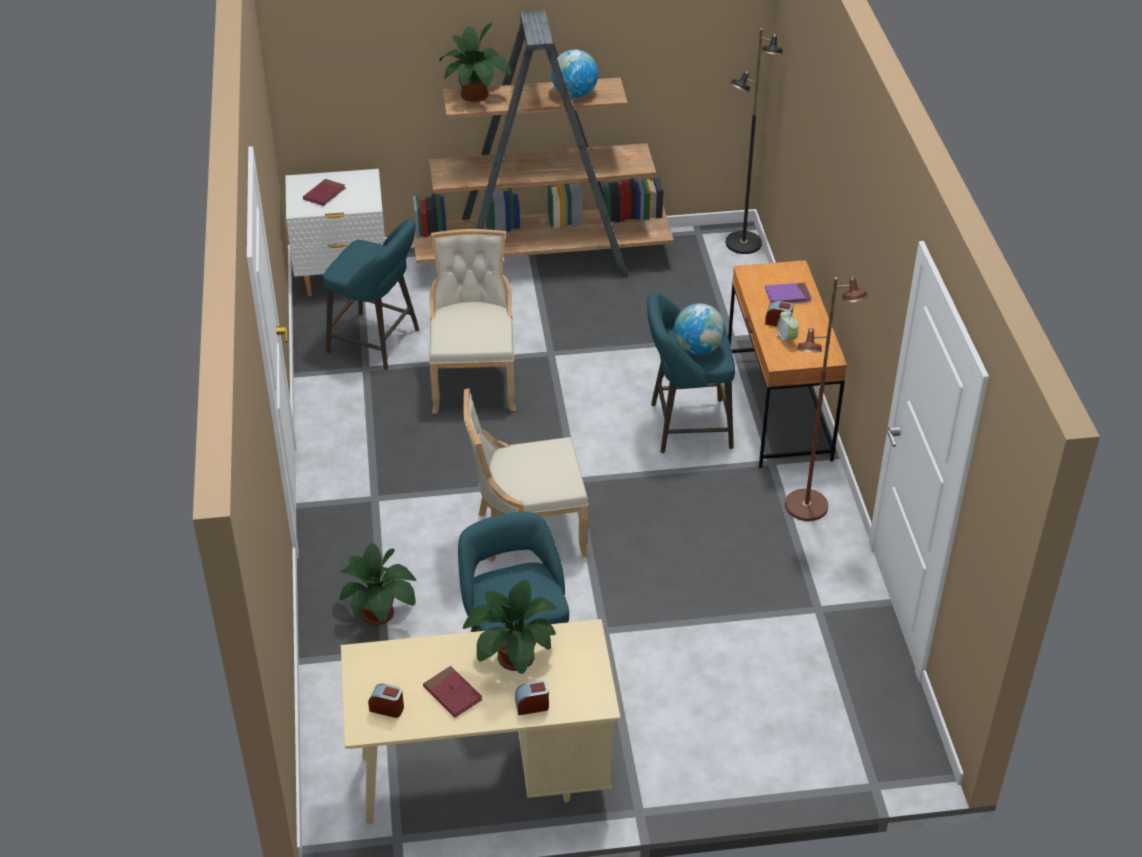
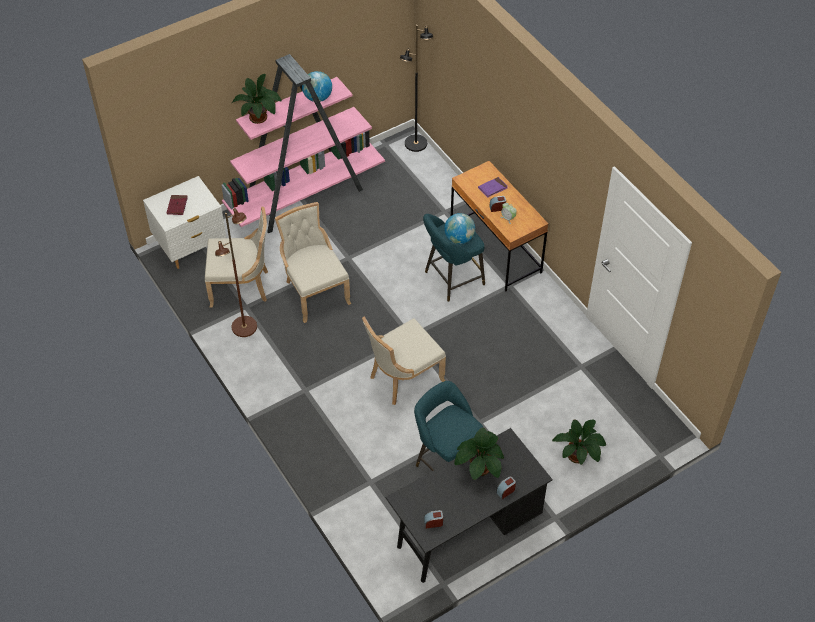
camera: 25 degrees left, 10 degrees up
turquoise stool [323,219,419,370] -> beige chair [205,207,268,308]
potted plant [339,543,416,625] -> potted plant moved to [552,419,606,465]
beige desk [341,619,621,825] -> black desk [386,428,553,583]
brown bookcase [413,11,674,278] -> pink bookcase [221,54,385,233]
red book [423,666,483,718] -> none
brown floor lamp [785,276,868,521] -> brown floor lamp moved to [215,208,257,337]

